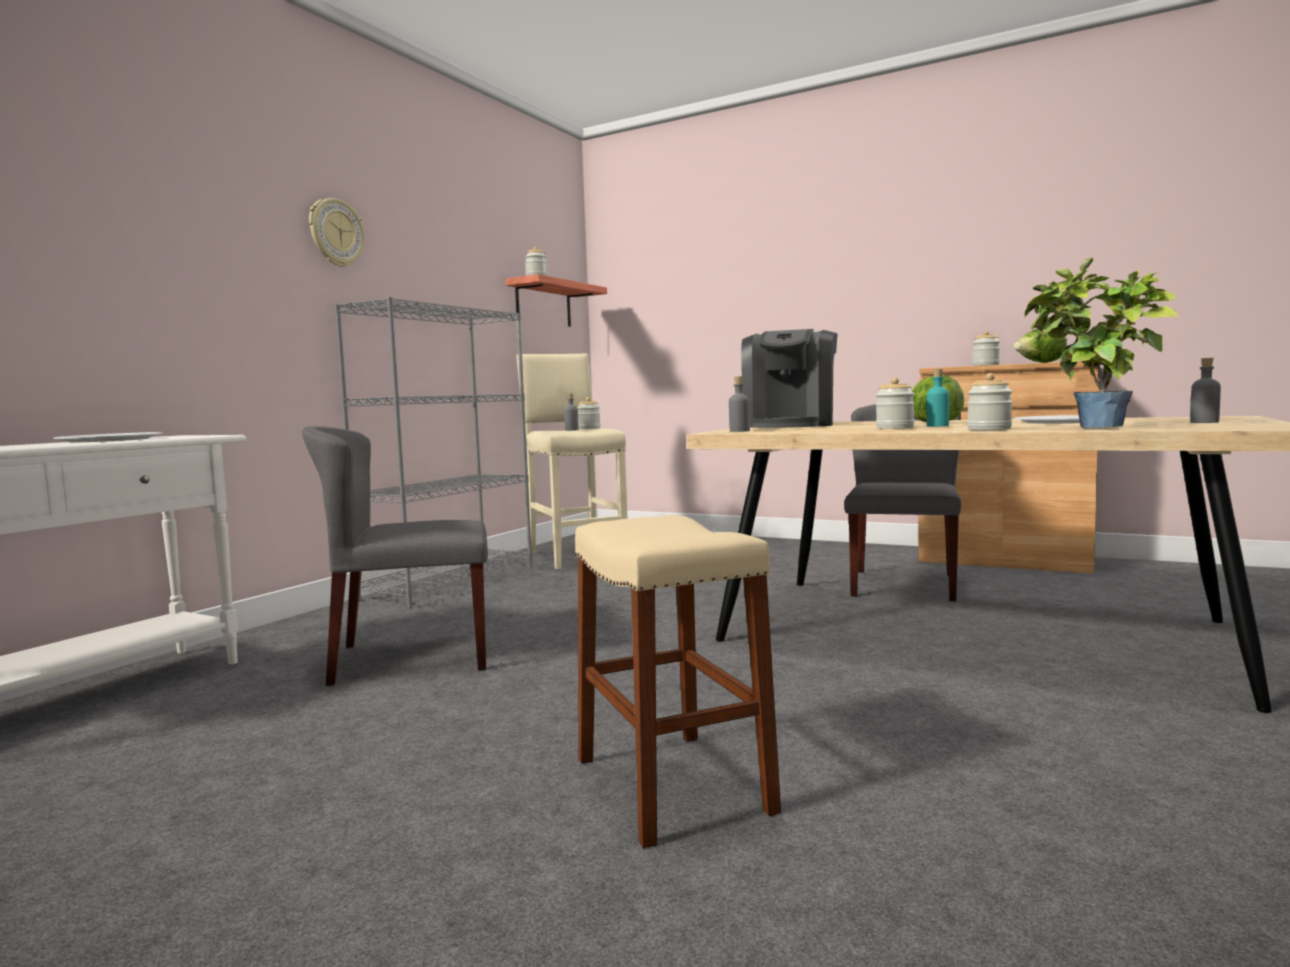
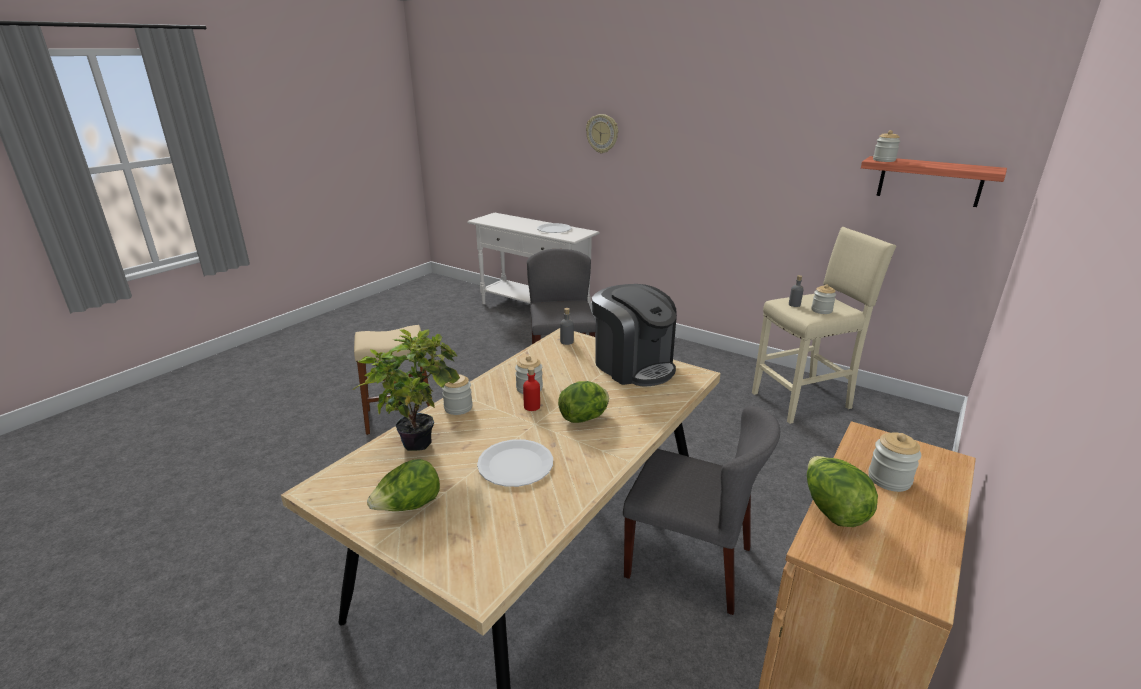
camera: 95 degrees right, 20 degrees up
wall clock [309,198,365,267] -> wall clock moved to [586,114,618,153]
grey bookcase [334,297,532,608] -> none
coffee machine [741,329,838,428] -> coffee machine turned 150 degrees counterclockwise [592,284,677,387]
turquoise bottle [927,369,949,426] -> red bottle [523,367,540,411]
grey bottle [1190,358,1221,423] -> lettuce [367,459,440,511]

